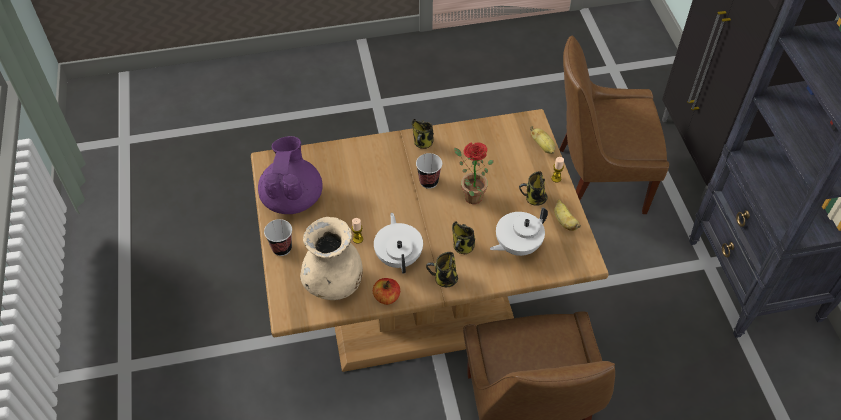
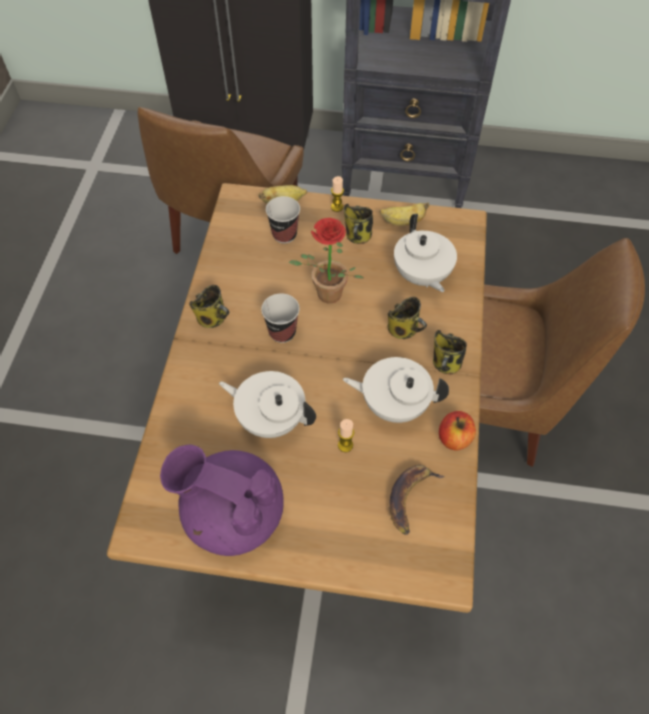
camera: 70 degrees left, 5 degrees up
cup [264,219,292,256] -> cup moved to [266,196,300,243]
beige vase [300,217,363,300] -> banana [389,465,445,535]
none -> white teapot [219,371,316,438]

